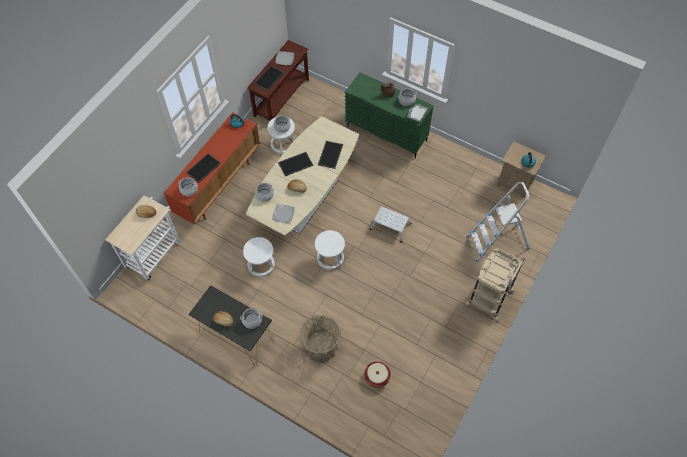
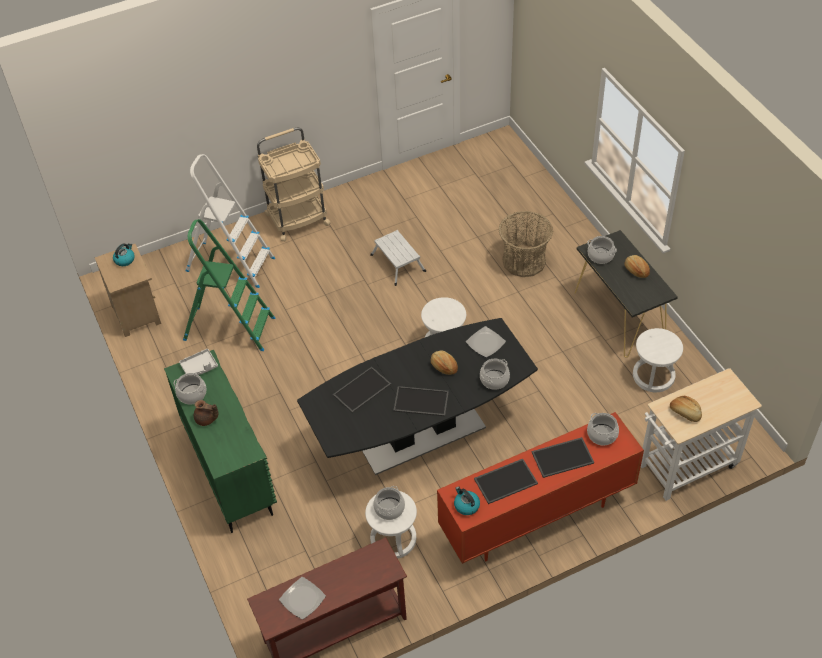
camera: 145 degrees left, 10 degrees down
white stool [243,237,275,277] -> white stool moved to [633,328,683,392]
beige dining table [246,116,359,236] -> black dining table [297,318,538,475]
tray [254,66,284,91] -> tray moved to [474,459,538,504]
basket [364,361,391,388] -> none
white step ladder [370,206,411,243] -> white step ladder moved to [370,230,426,286]
none -> green step ladder [183,219,275,351]

